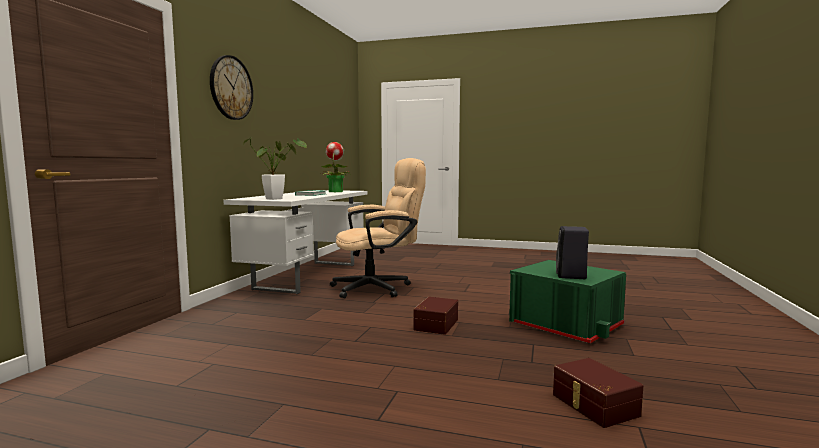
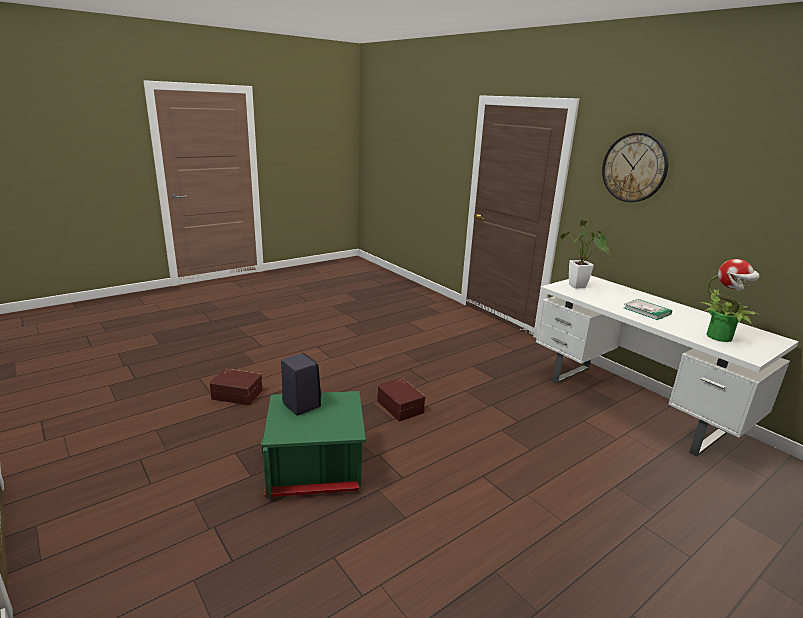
camera: 125 degrees right, 15 degrees up
beige office chair [330,158,426,298] -> none

